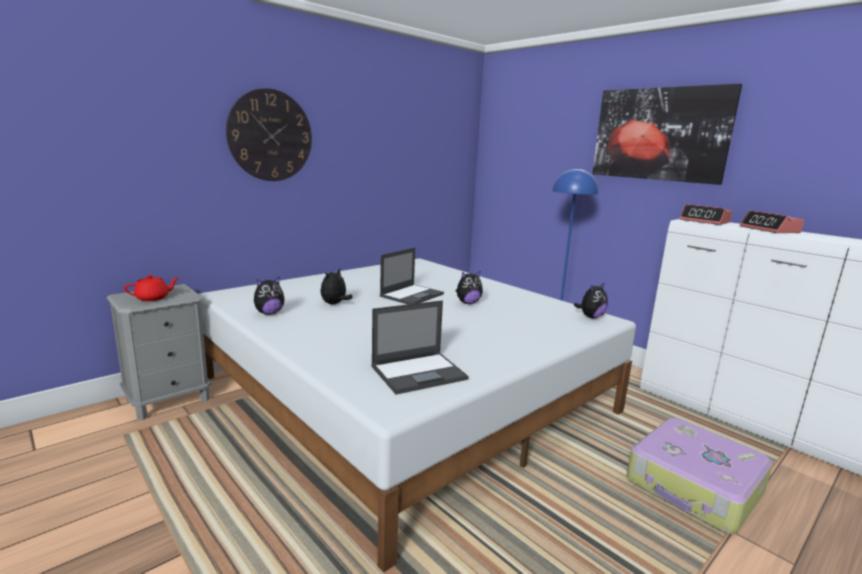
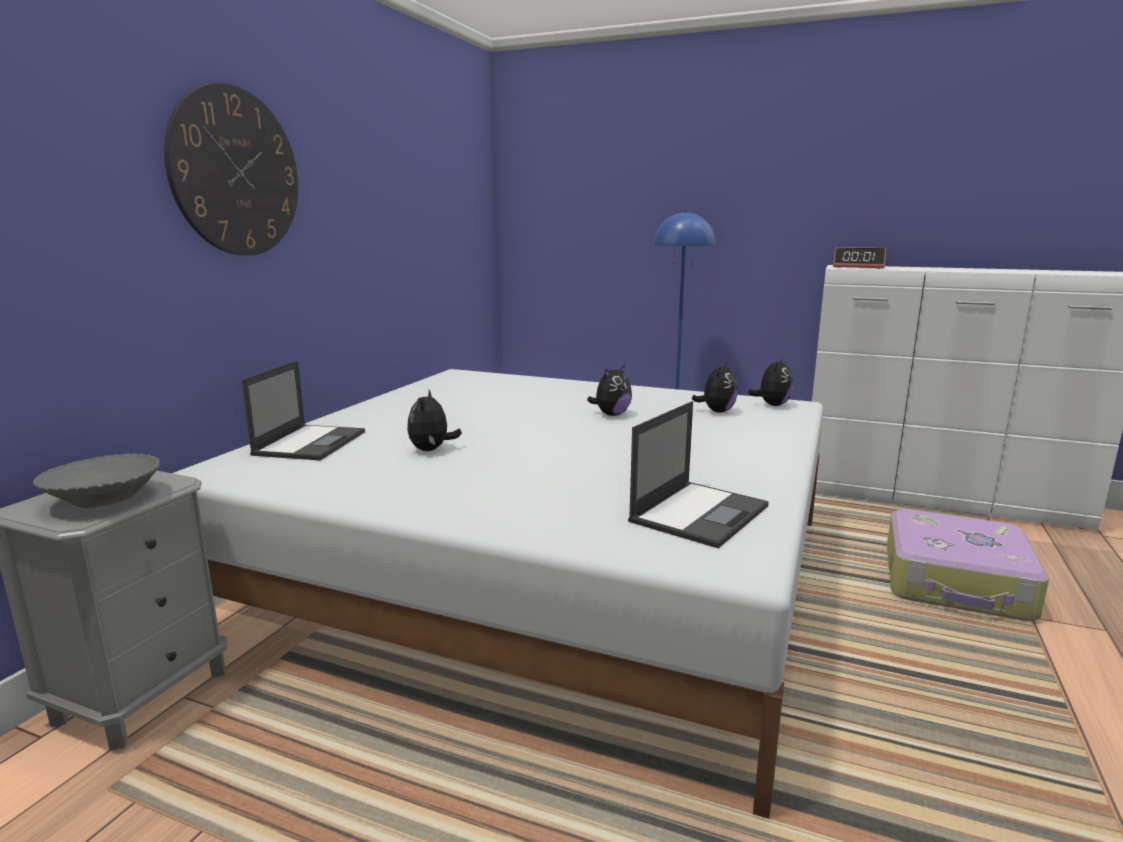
camera: 25 degrees left, 0 degrees up
red teapot [124,275,179,301] -> grey bowl [33,453,160,508]
plush toy [254,276,285,315] -> plush toy moved to [692,361,738,413]
laptop [380,248,444,304] -> laptop moved to [242,360,365,461]
picture [592,84,742,185] -> none
alarm clock [740,210,804,233] -> none

